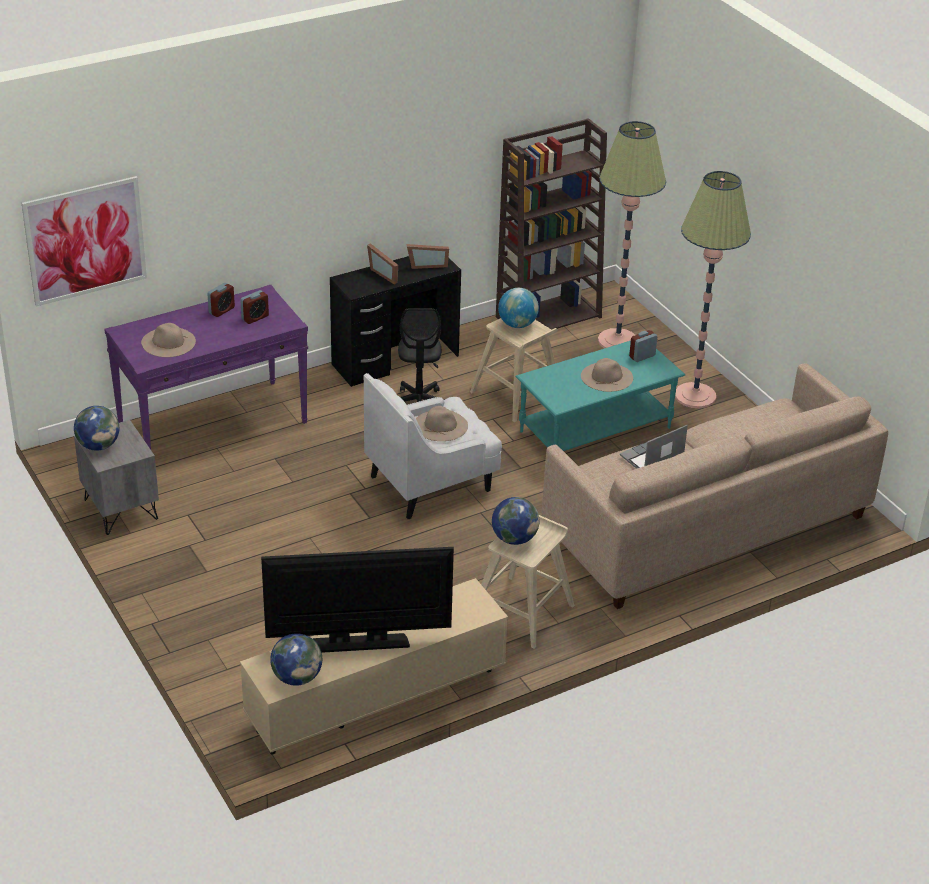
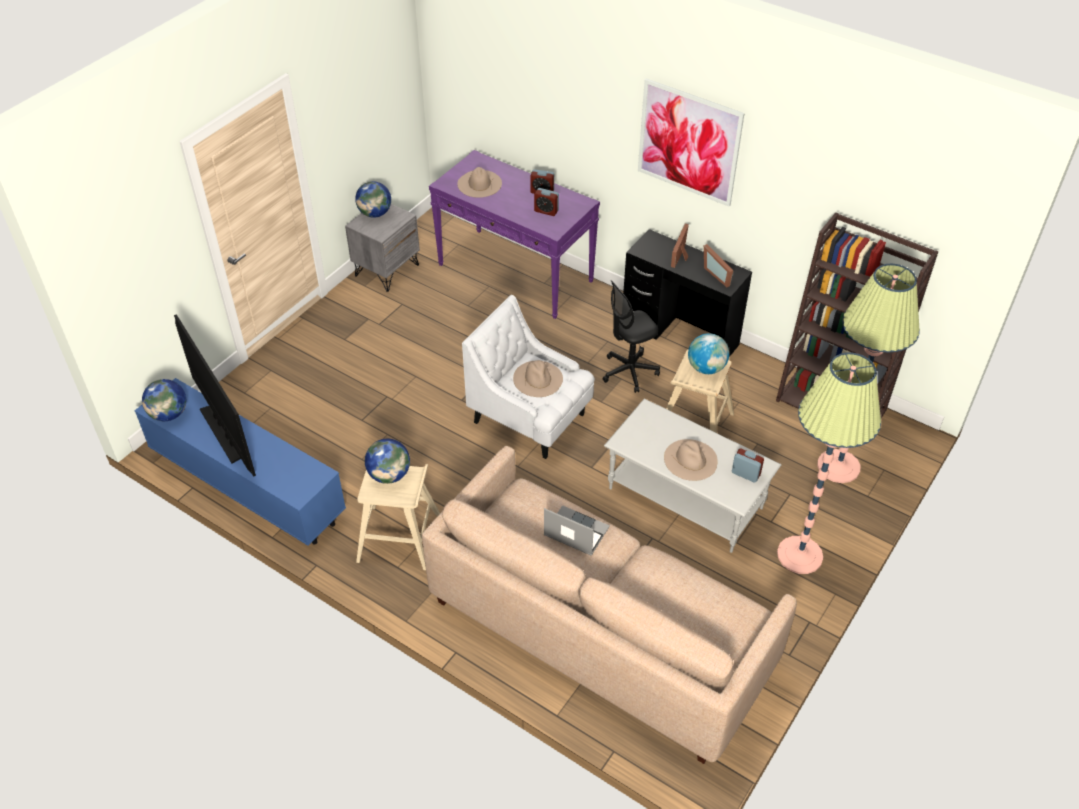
camera: 65 degrees right, 10 degrees up
picture [22,176,147,307] -> picture moved to [638,78,745,207]
beige tv stand [240,578,508,754] -> blue tv stand [135,378,346,546]
turquoise coffee table [516,341,685,451] -> grey coffee table [604,398,782,553]

